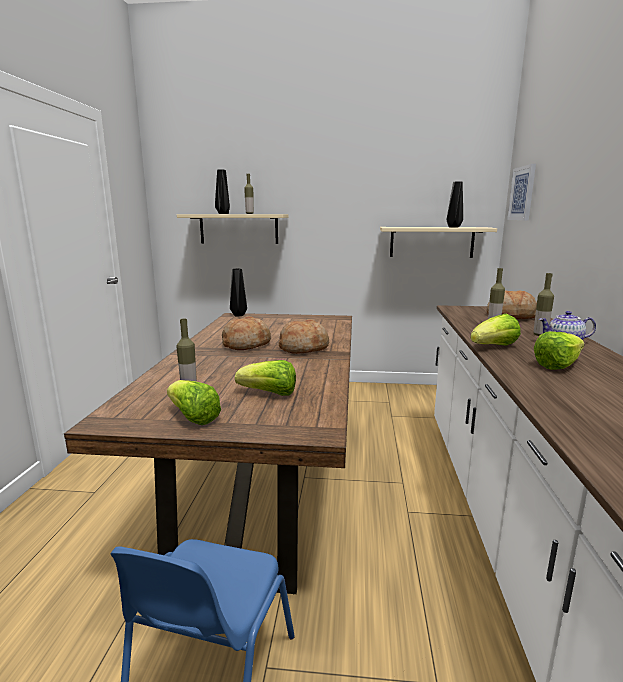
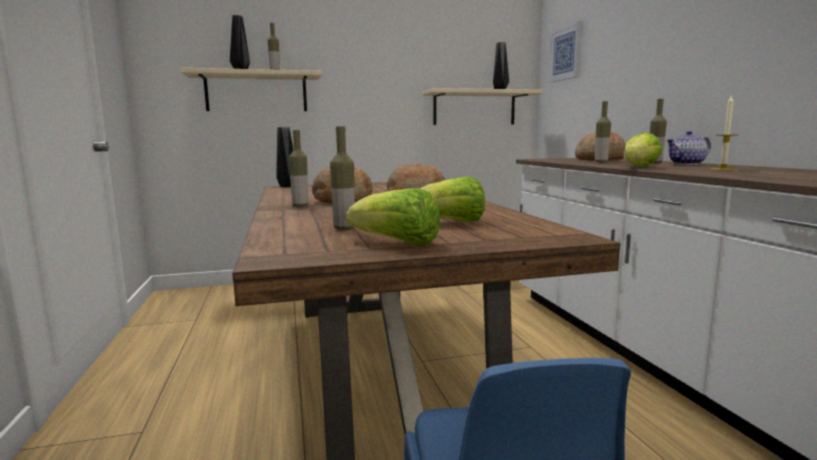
camera: 20 degrees left, 5 degrees down
lettuce [534,331,585,370] -> candle [710,95,738,170]
none -> bottle [289,130,309,207]

